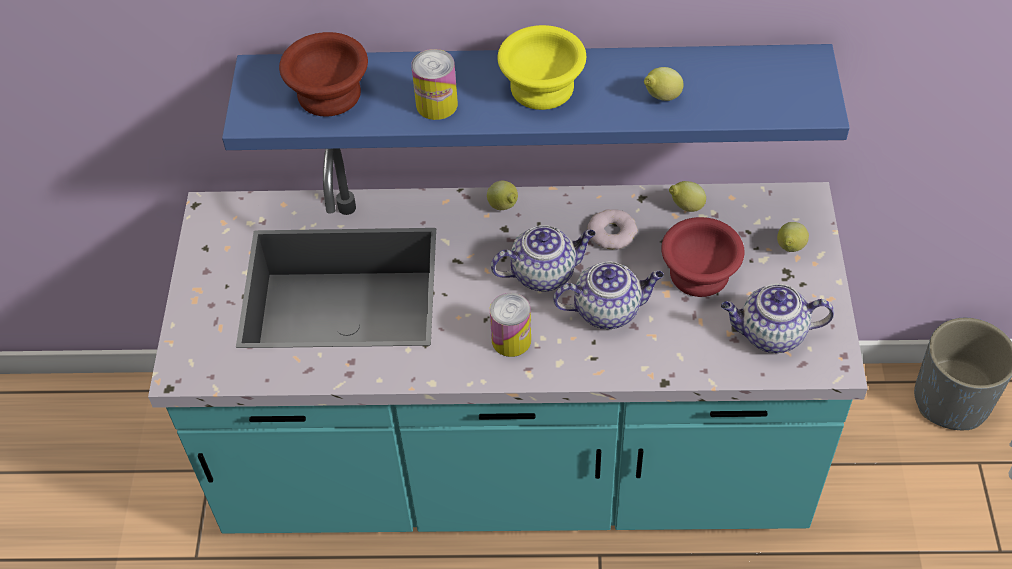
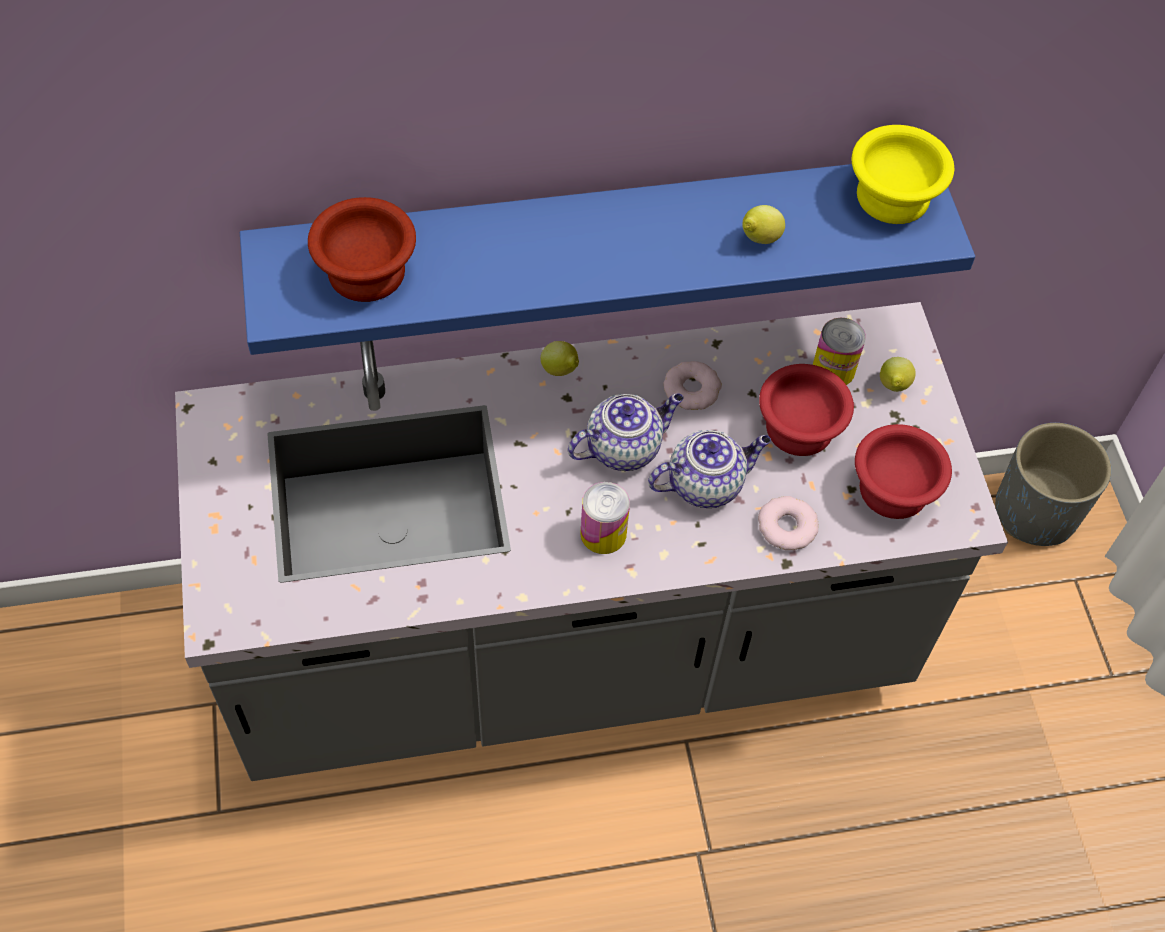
camera: 15 degrees left, 5 degrees up
turquoise counter [148,149,868,533] -> grey counter [175,302,1008,781]
can [411,49,458,120] -> can moved to [813,318,866,385]
yellow bowl [498,25,586,110] -> yellow bowl moved to [852,125,954,224]
lemon [669,181,706,212] -> none
teapot [721,284,834,353] -> red bowl [855,424,952,519]
none -> donut [758,496,818,550]

